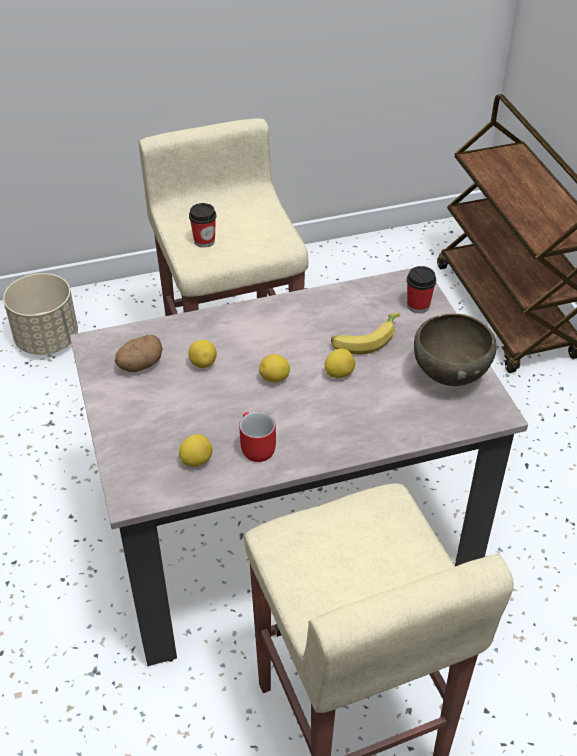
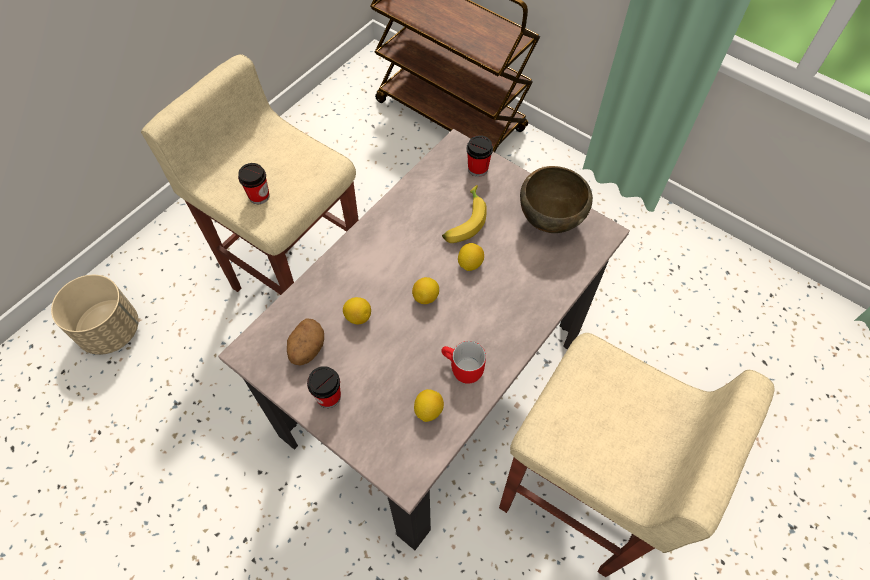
camera: 35 degrees left, 15 degrees up
none -> cup [307,366,341,408]

